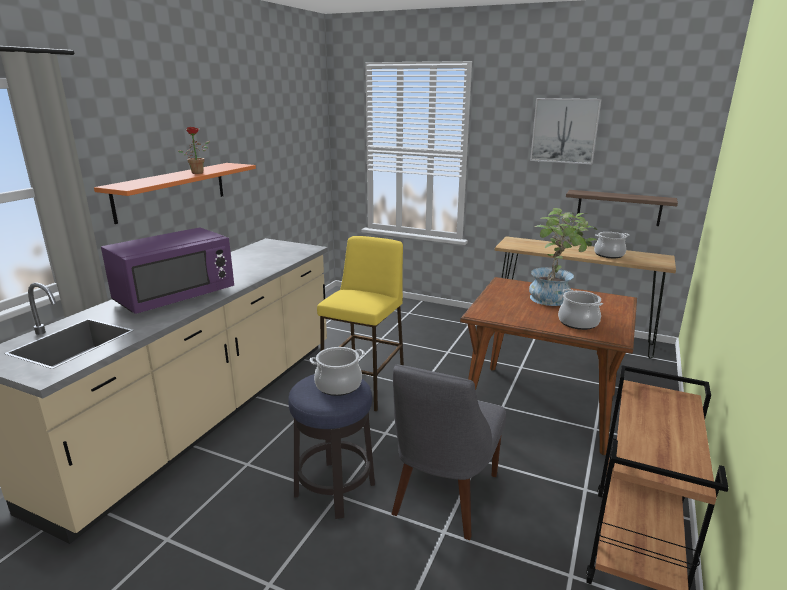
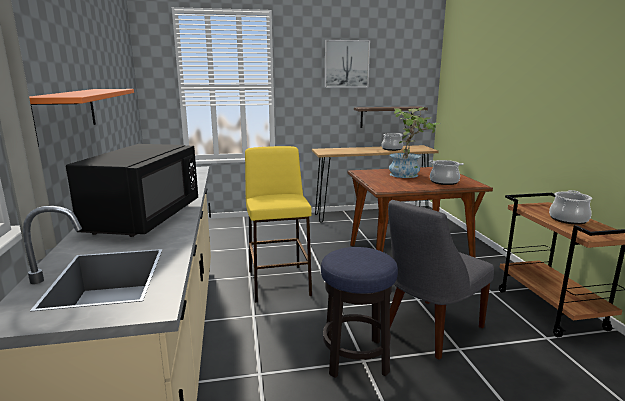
camera: 35 degrees left, 5 degrees down
purple microwave [101,228,234,314] -> black microwave [66,144,198,237]
potted plant [178,127,210,174] -> none
cooking pot [310,347,365,396] -> cooking pot moved to [549,190,592,224]
grey chair [392,365,506,540] -> grey chair turned 60 degrees clockwise [388,200,494,359]

